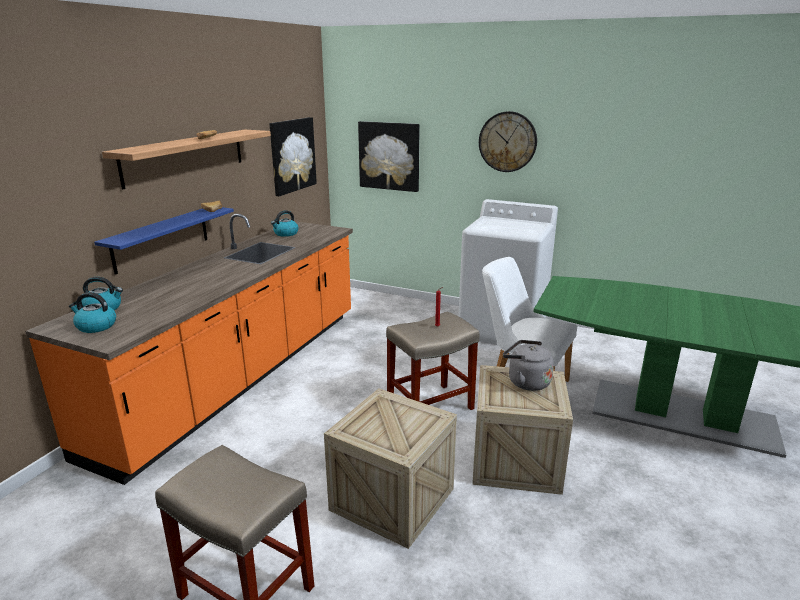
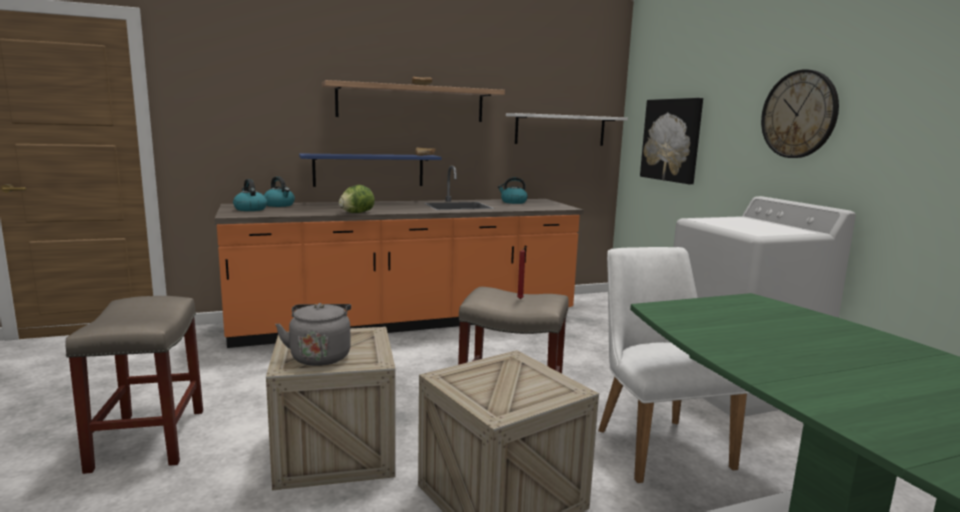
camera: 45 degrees right, 10 degrees down
picture [269,117,317,196] -> white shelf [506,113,628,146]
grey kettle [503,340,554,391] -> grey kettle moved to [275,303,351,366]
none -> lettuce [339,185,375,213]

